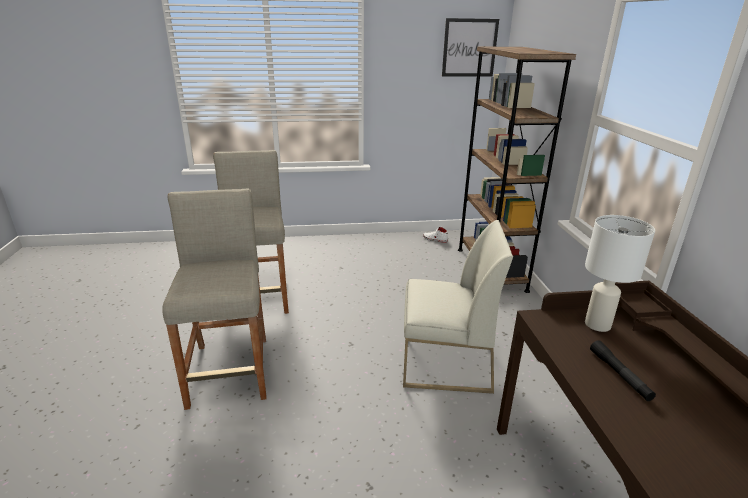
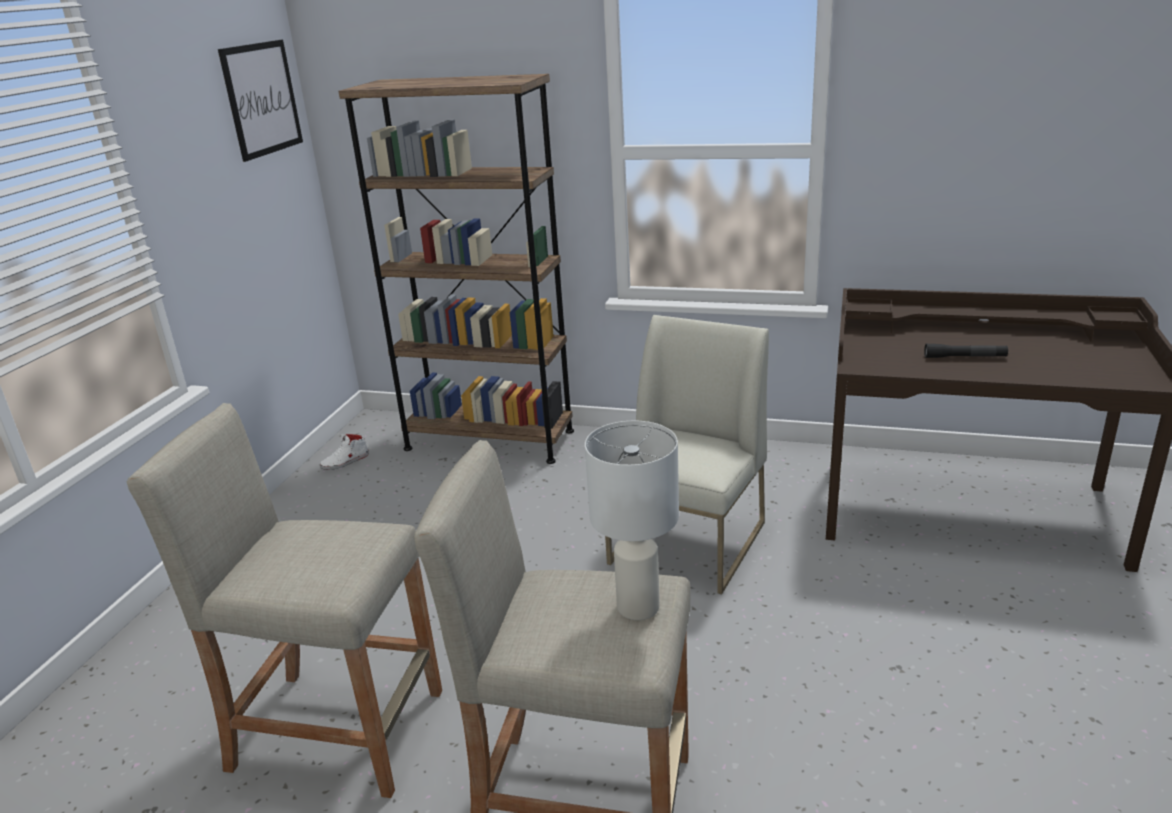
camera: 65 degrees left, 0 degrees up
white table lamp [585,215,655,332] -> white table lamp moved to [585,421,679,620]

